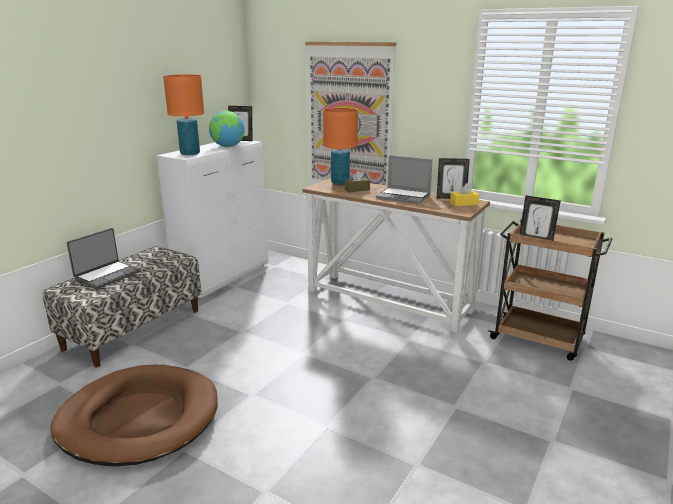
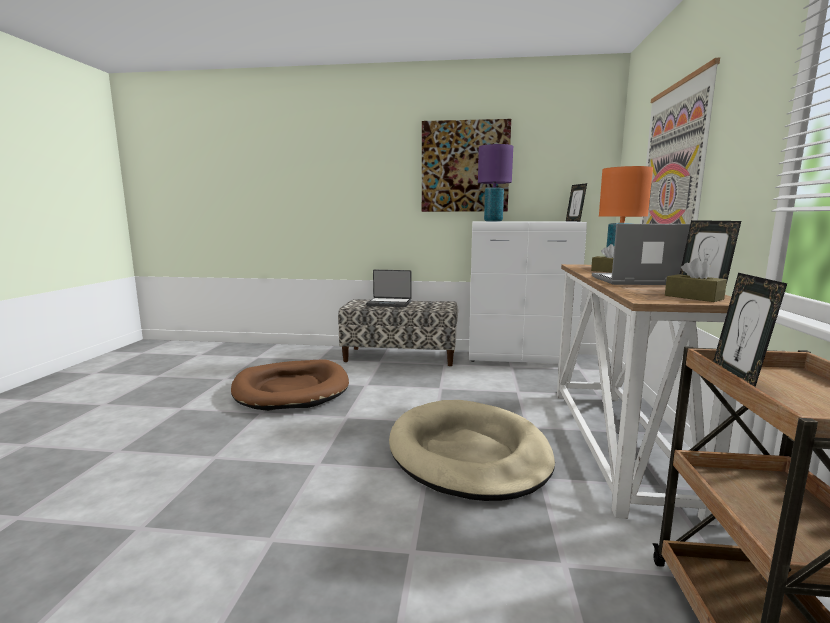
camera: 65 degrees right, 10 degrees down
orange table lamp [163,74,204,155] -> purple table lamp [478,144,513,222]
globe [209,111,244,147] -> none
laptop [376,155,433,204] -> laptop turned 90 degrees clockwise [592,224,690,285]
yellow tissue box [450,183,479,206] -> brown tissue box [665,258,727,302]
none -> beige dog bed [389,400,555,501]
none -> picture [422,119,511,212]

